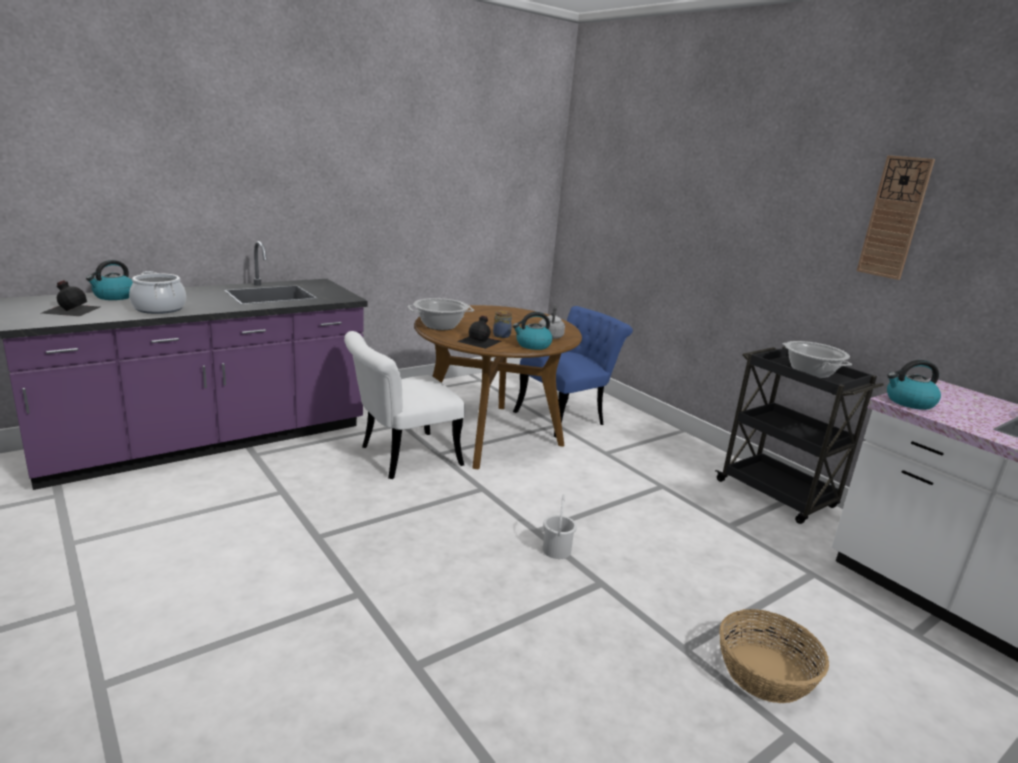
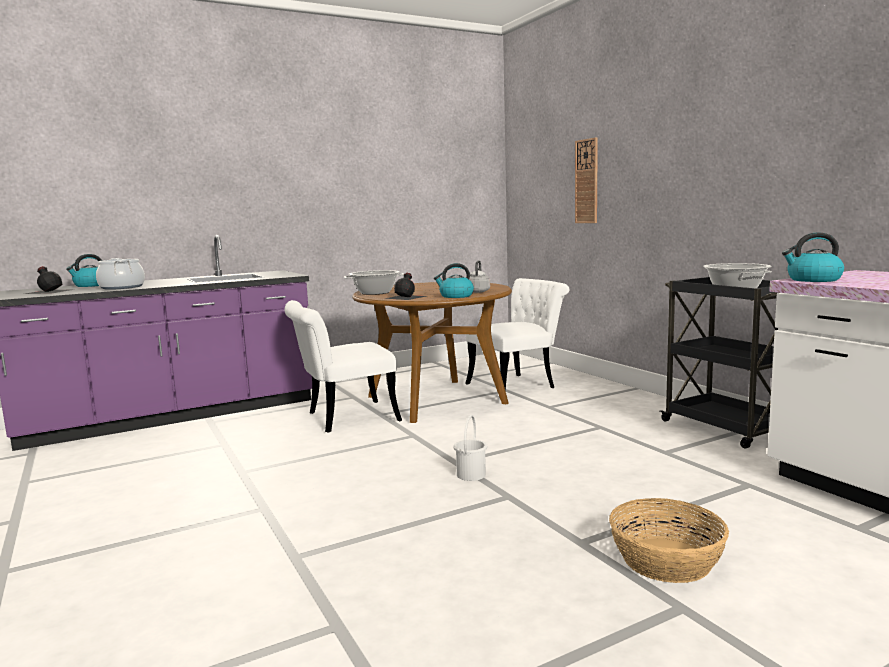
camera: 10 degrees right, 10 degrees down
jar [493,310,512,338] -> none
blue chair [513,306,633,438] -> white chair [465,278,569,391]
wall clock [857,155,935,280] -> wall clock moved to [575,137,598,223]

